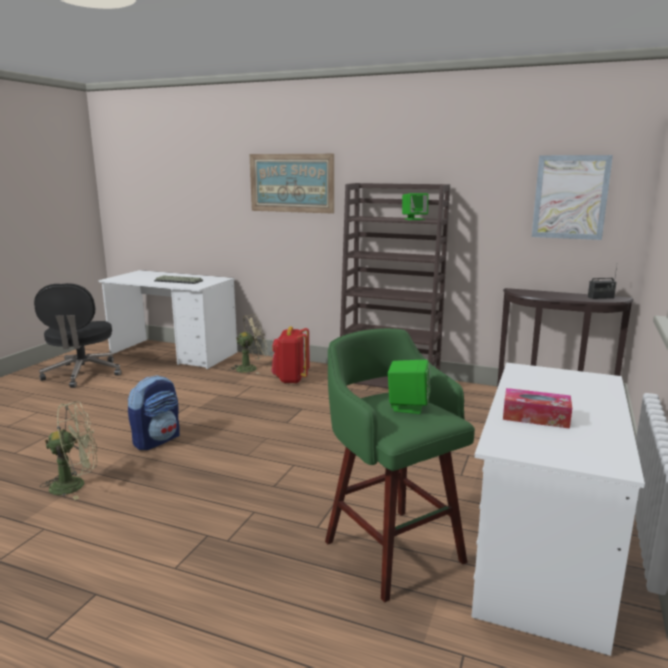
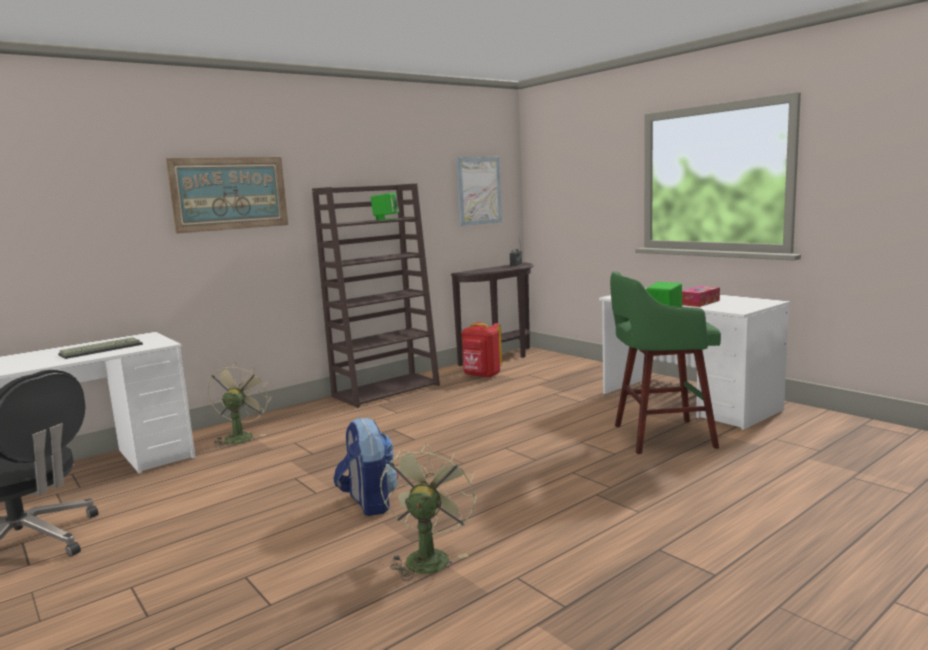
camera: 60 degrees left, 5 degrees down
red backpack [272,326,310,384] -> red backpack moved to [462,322,502,378]

